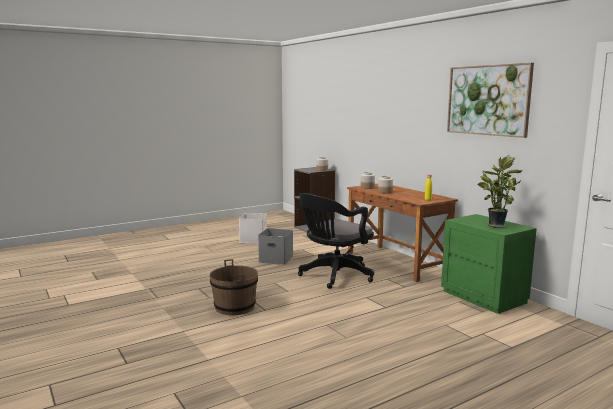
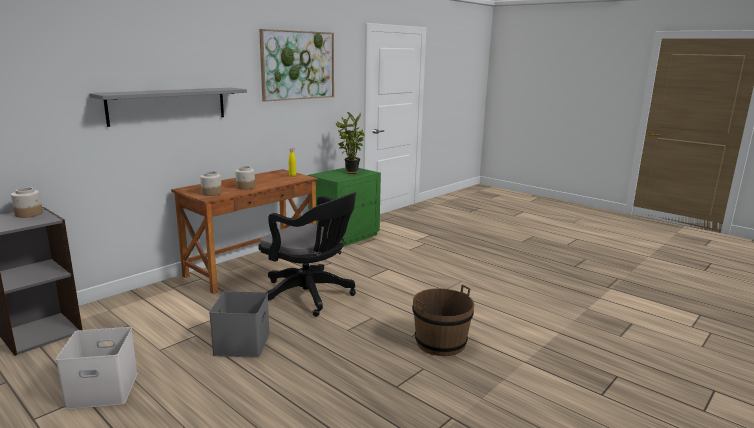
camera: 105 degrees left, 5 degrees up
none -> grey shelf [89,88,247,127]

